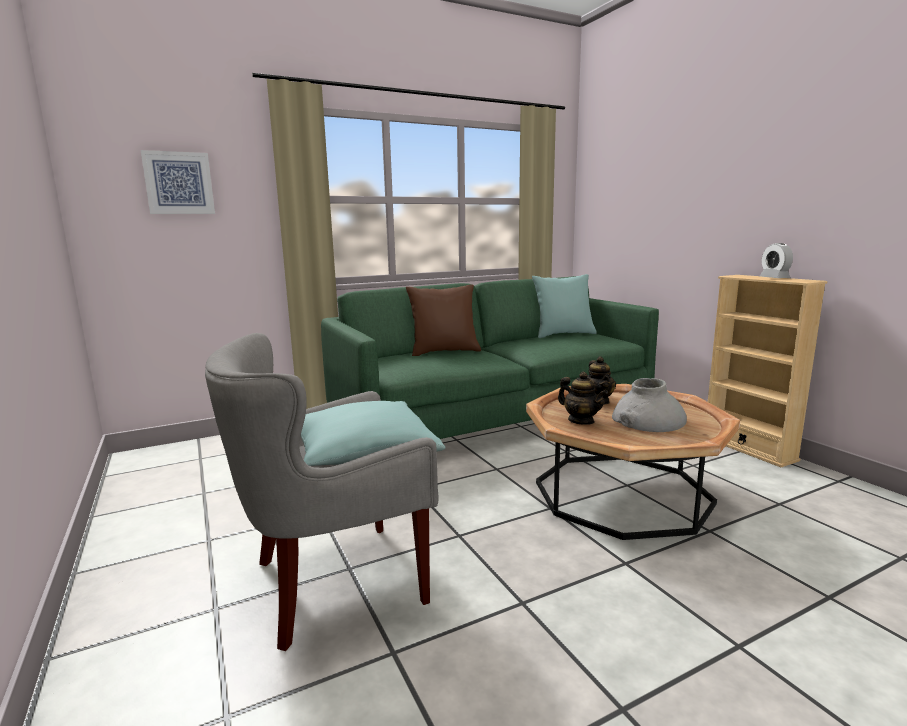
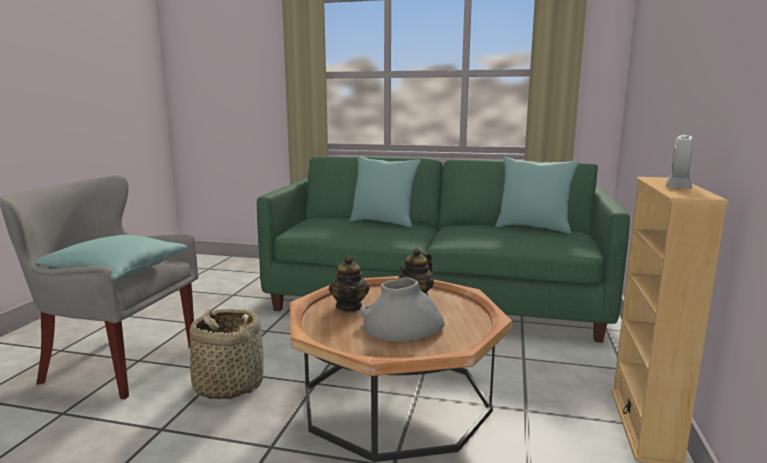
camera: 40 degrees right, 0 degrees up
picture [141,150,215,214] -> none
brown pillow [406,284,481,356] -> turquoise pillow [350,156,421,228]
none -> basket [190,309,264,400]

